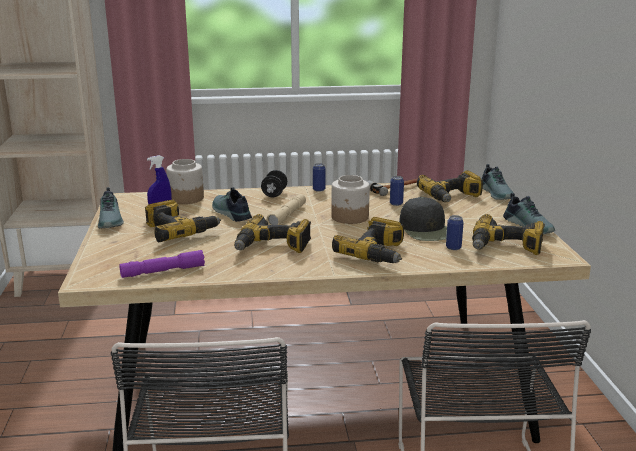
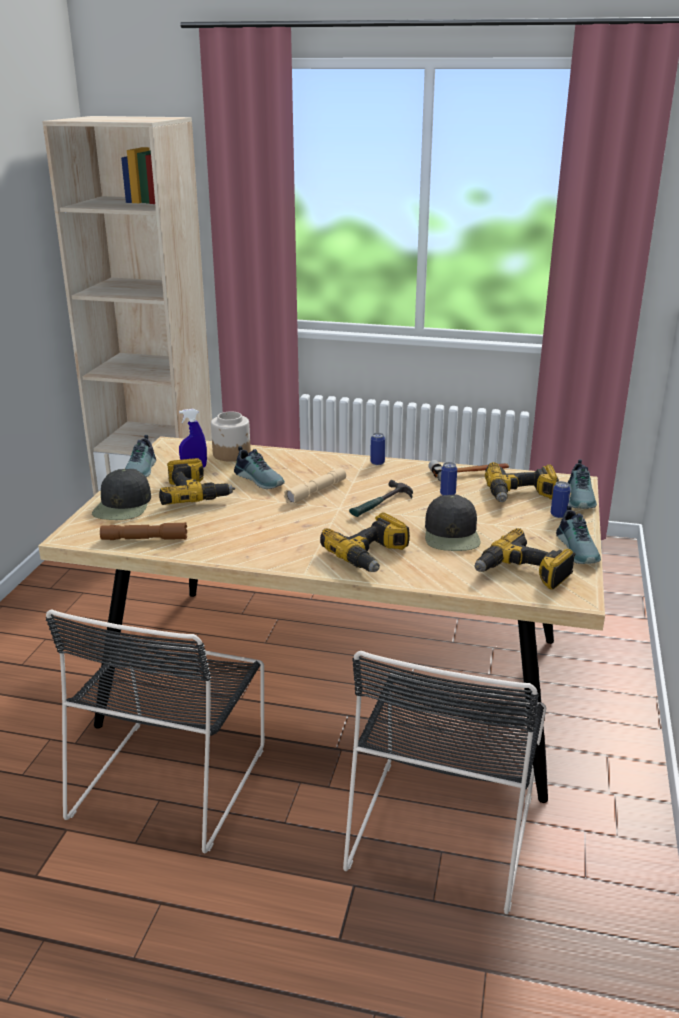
camera: 20 degrees right, 5 degrees up
purple flashlight [119,250,205,278] -> brown flashlight [100,522,187,540]
shoe [212,187,252,222] -> shoe turned 150 degrees clockwise [234,446,285,489]
power drill [234,214,311,253] -> none
black dumbbell [261,170,287,197] -> none
jar [331,175,370,224] -> hammer [349,480,413,517]
can [446,215,464,250] -> can moved to [551,481,570,518]
none -> black cap [92,469,151,520]

